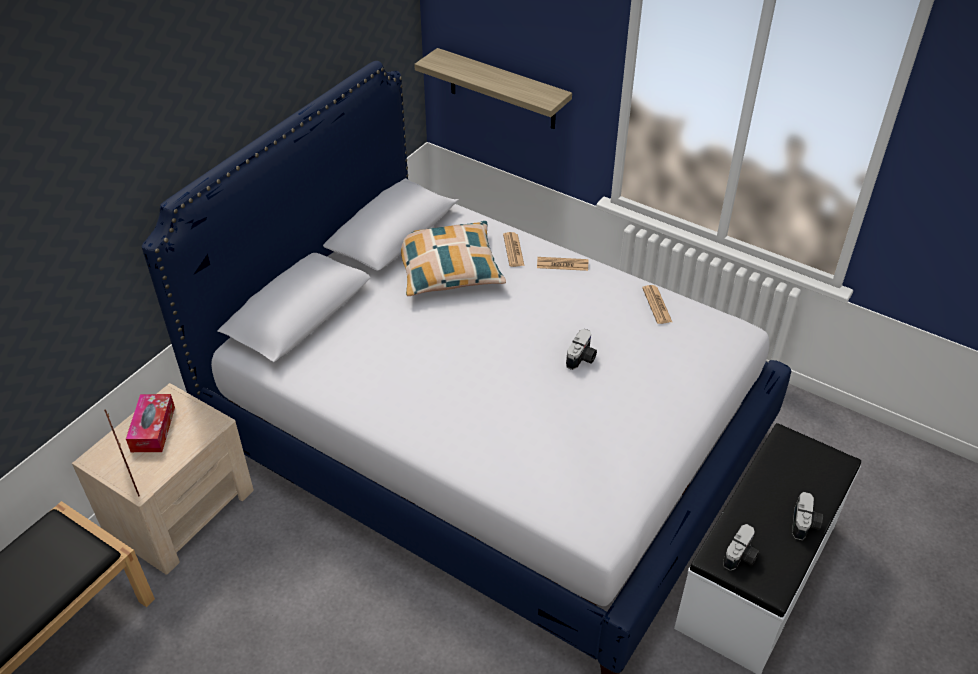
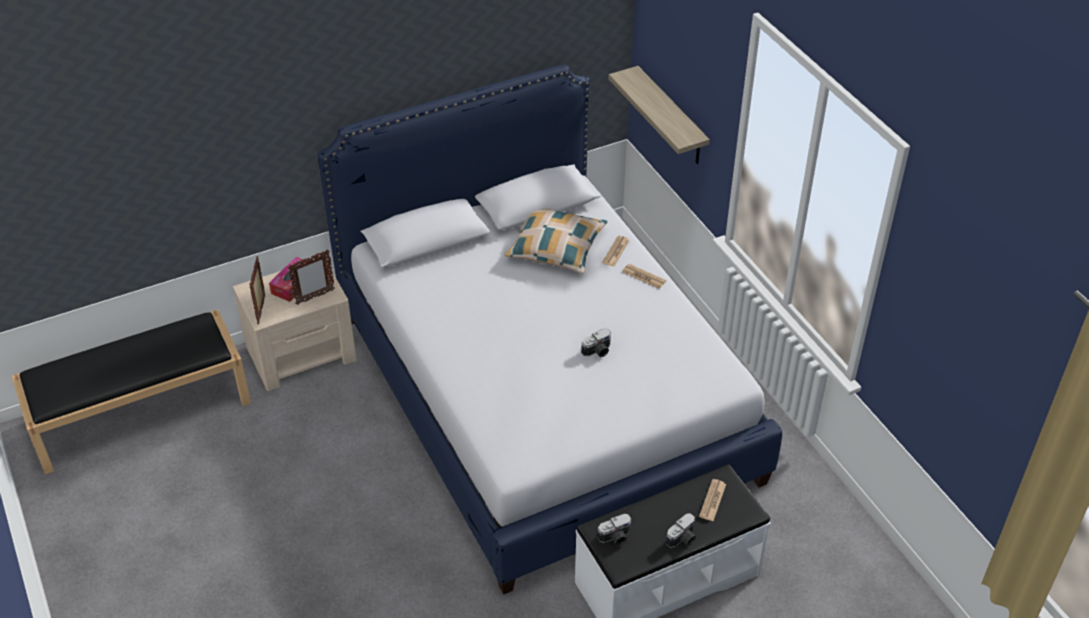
camera: 30 degrees right, 0 degrees up
newspaper [642,285,672,324] -> newspaper moved to [699,479,726,521]
none -> picture frame [288,249,335,305]

